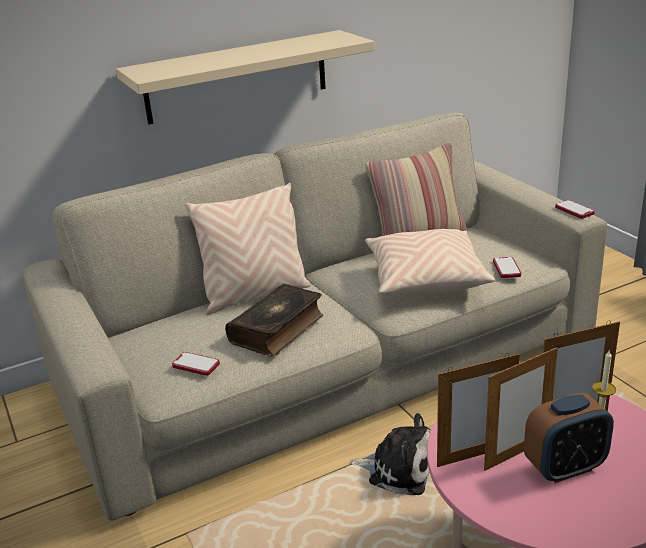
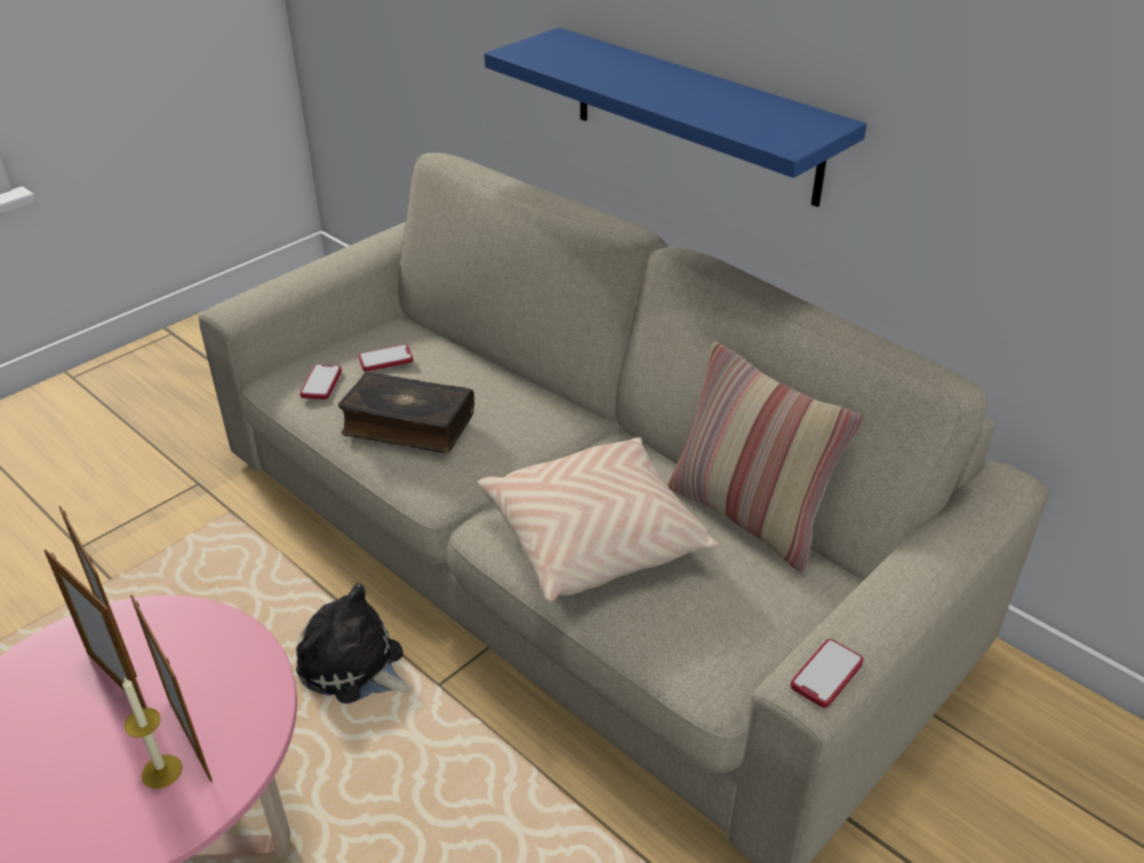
camera: 70 degrees right, 10 degrees up
beige shelf [116,30,375,124] -> blue shelf [484,28,867,207]
beige pillow [185,183,311,315] -> none
plush toy [349,413,431,495] -> plush toy turned 120 degrees clockwise [296,583,411,704]
phone [493,257,521,278] -> phone moved to [358,345,413,372]
alarm clock [524,393,614,483] -> none

